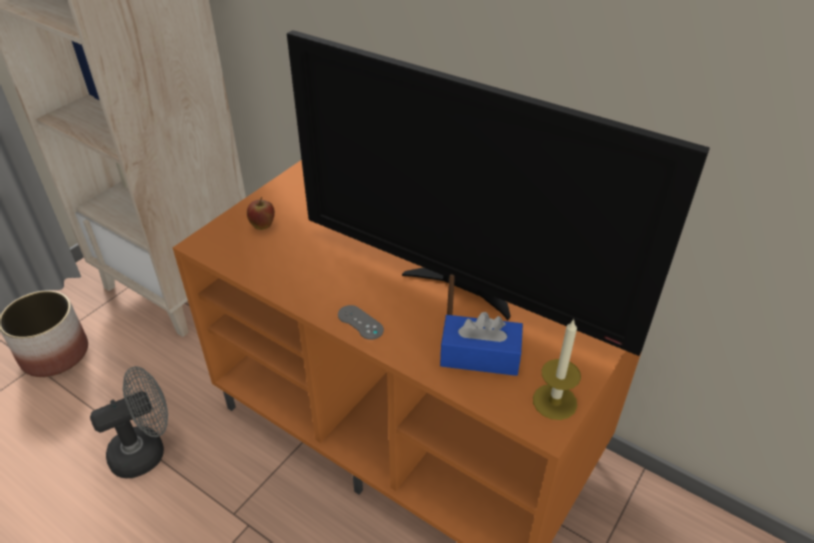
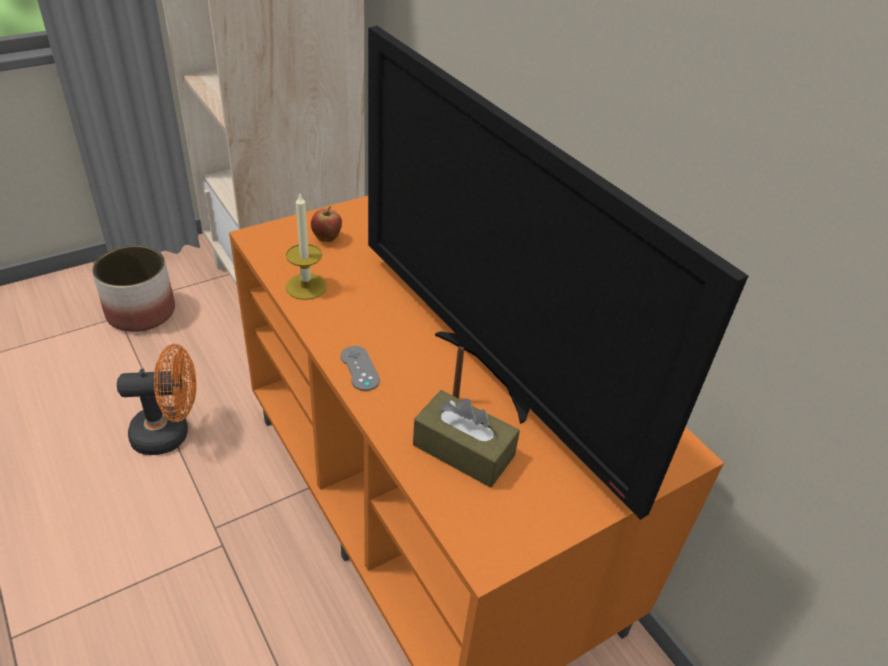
camera: 20 degrees right, 0 degrees up
grey fan [90,366,168,478] -> orange fan [117,344,196,455]
blue tissue box [440,312,523,376] -> brown tissue box [413,390,520,487]
candle [533,318,581,420] -> candle moved to [286,192,327,300]

